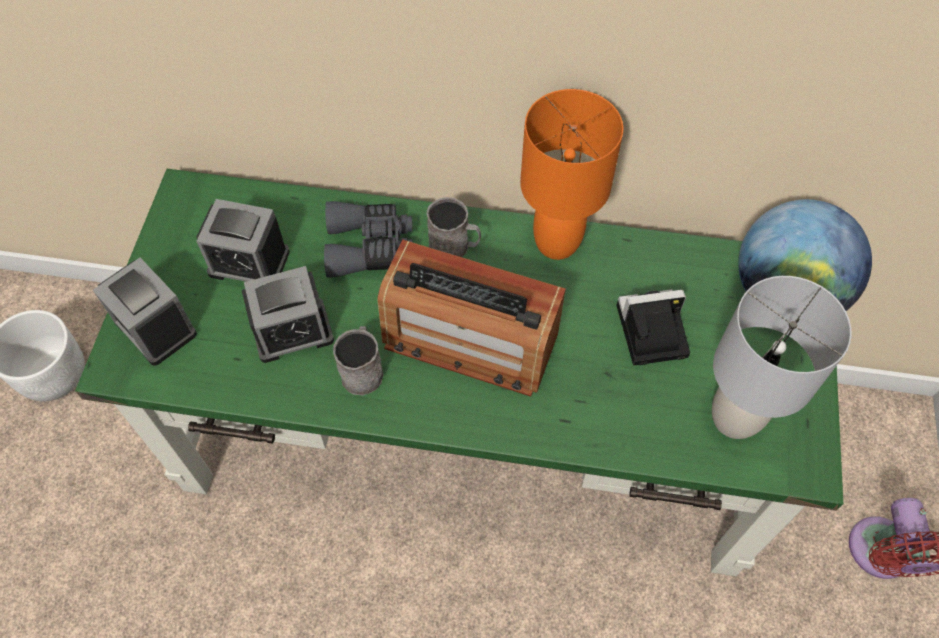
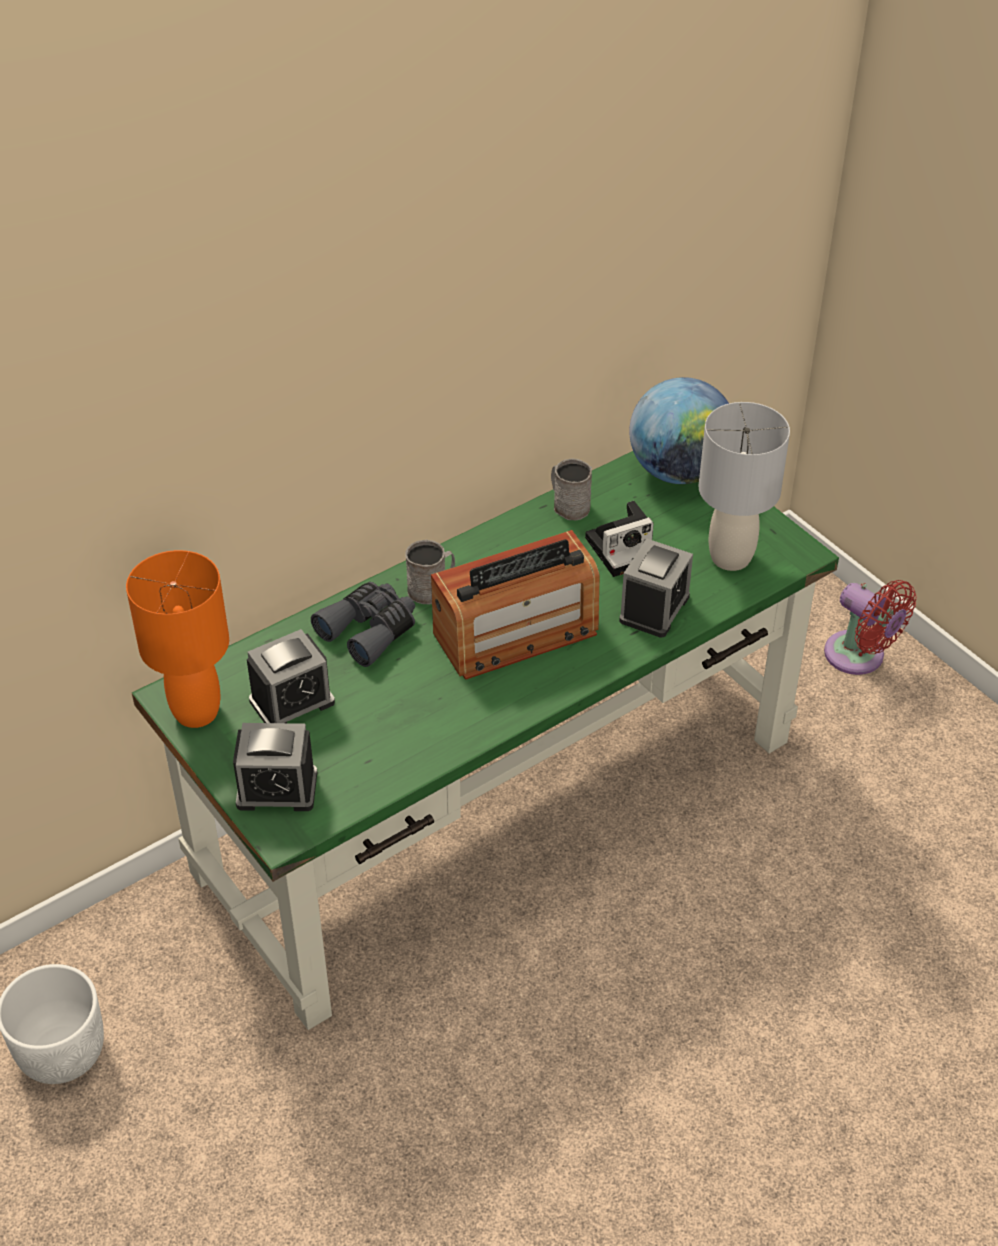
camera: 45 degrees left, 15 degrees down
alarm clock [242,266,334,363] -> alarm clock moved to [619,539,693,637]
grey mug [333,326,383,396] -> grey mug moved to [551,459,592,520]
orange table lamp [520,89,624,260] -> orange table lamp moved to [126,550,229,728]
camera [617,289,690,366] -> camera turned 150 degrees counterclockwise [585,501,654,577]

